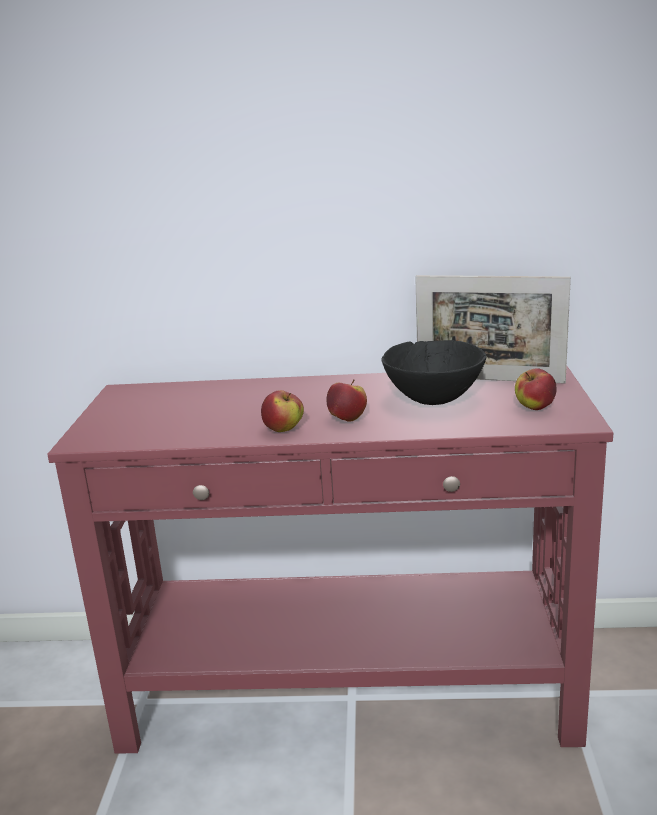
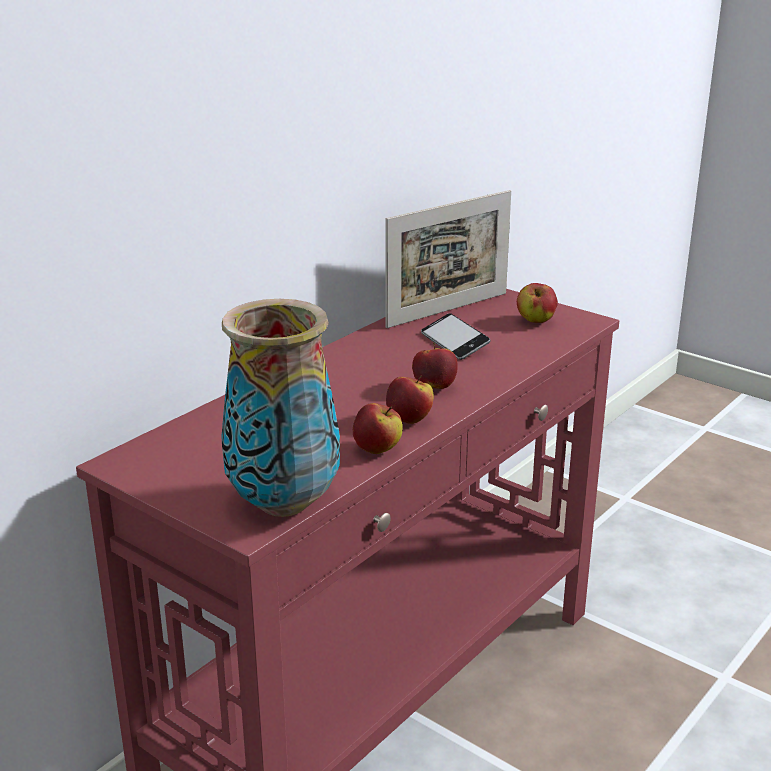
camera: 55 degrees left, 5 degrees up
black bowl [381,340,486,405] -> phone [421,313,491,360]
none -> vase [221,299,340,517]
none -> apple [353,403,403,454]

